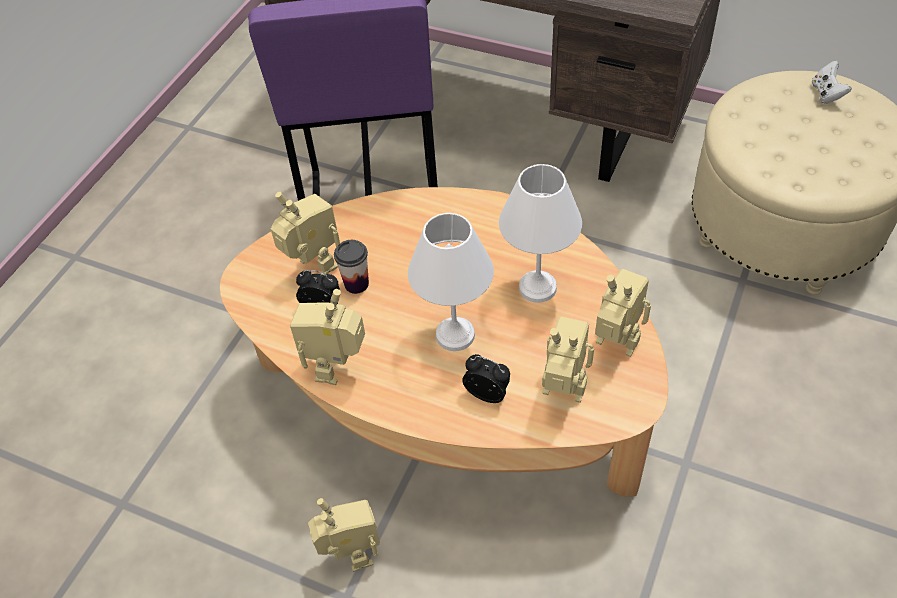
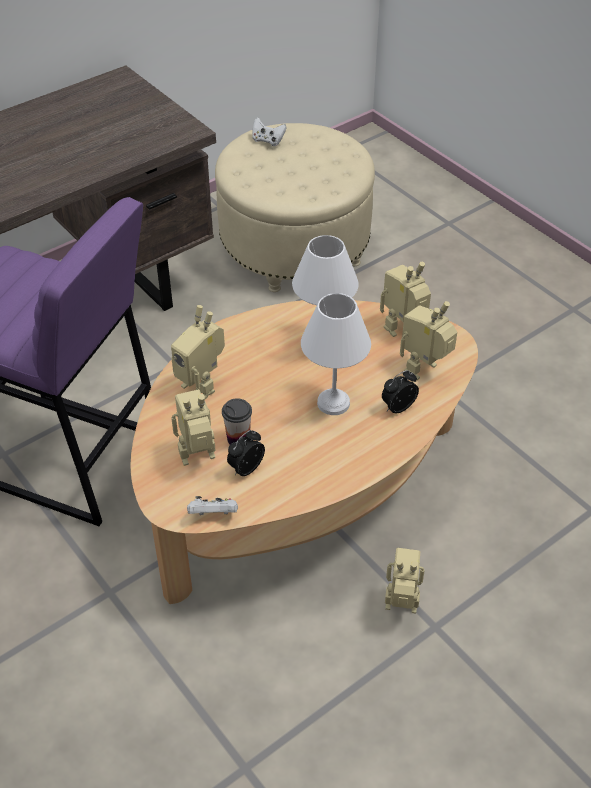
camera: 65 degrees left, 5 degrees down
toy robot [290,289,365,385] -> toy robot moved to [171,305,225,399]
none -> white game controller [187,496,238,515]

